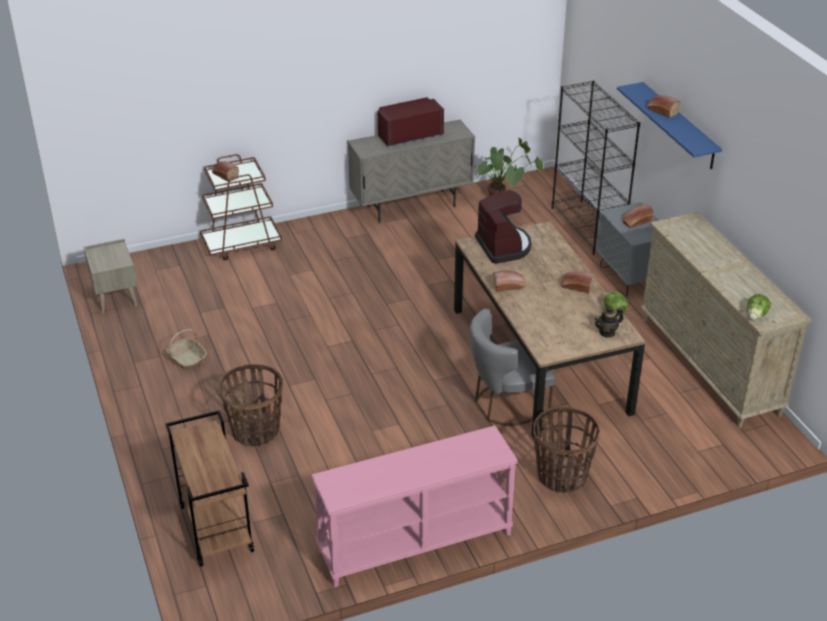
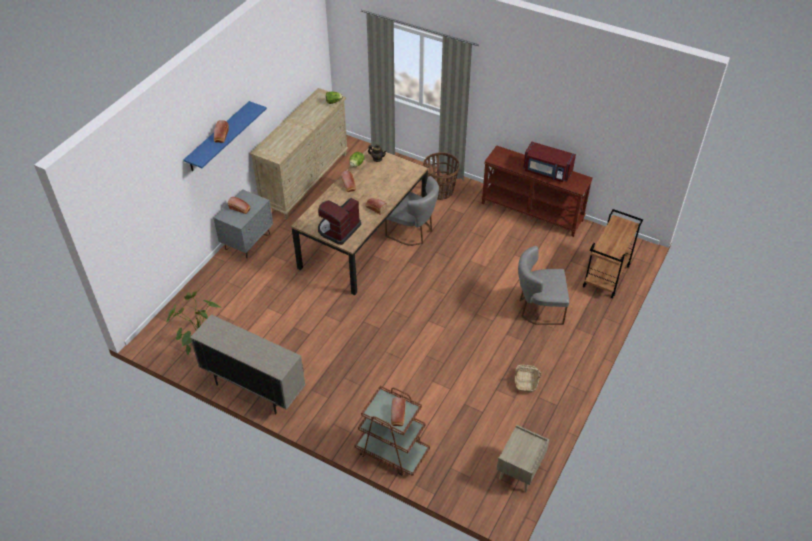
camera: 130 degrees left, 10 degrees up
basket [219,364,283,447] -> grey chair [518,246,569,325]
pink console table [312,425,518,588] -> brown console table [481,145,593,237]
red microwave [378,97,444,146] -> red microwave moved to [523,142,576,182]
black bookcase [552,81,640,255] -> none

